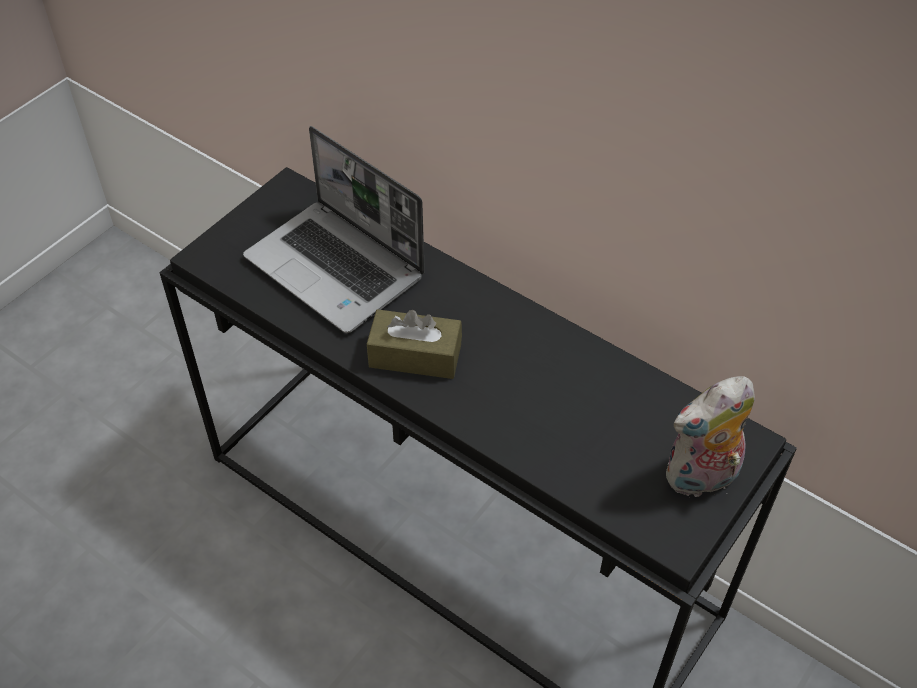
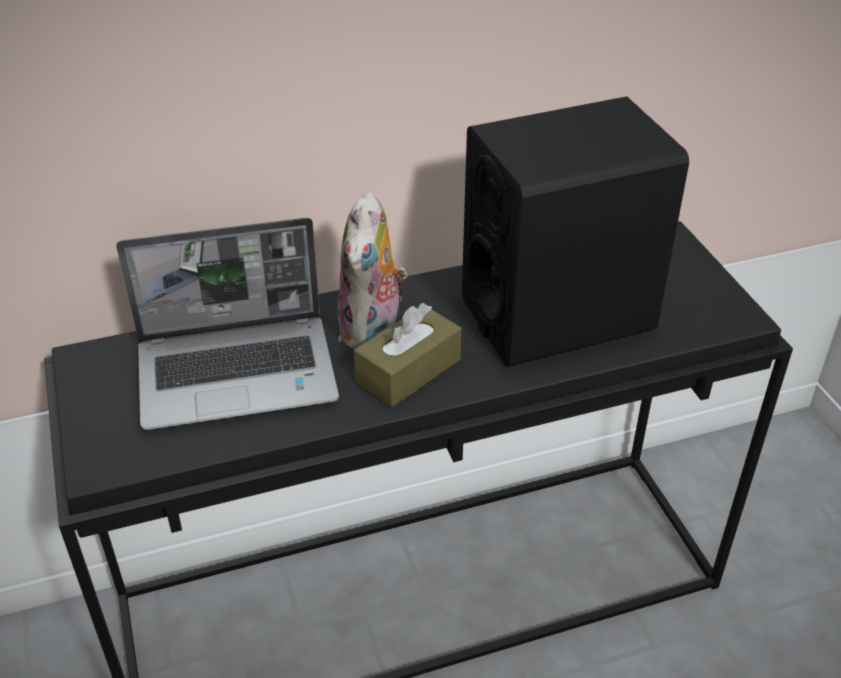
camera: 55 degrees left, 10 degrees down
plush toy [666,376,755,497] -> plush toy moved to [338,191,407,350]
none -> black speaker [462,97,689,367]

